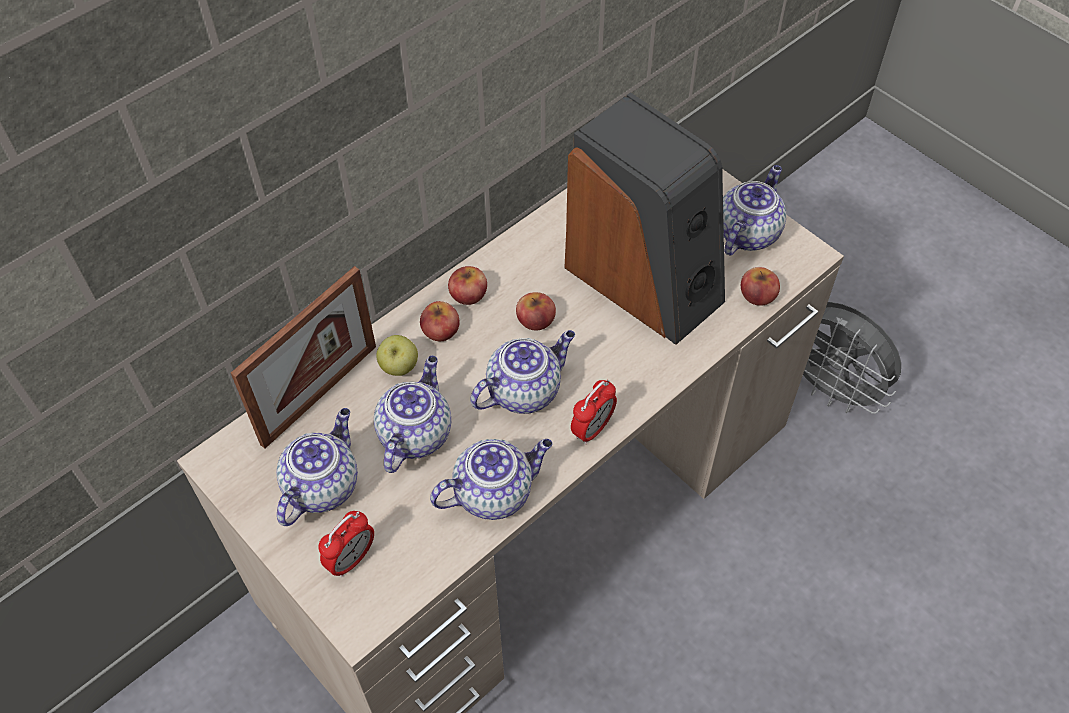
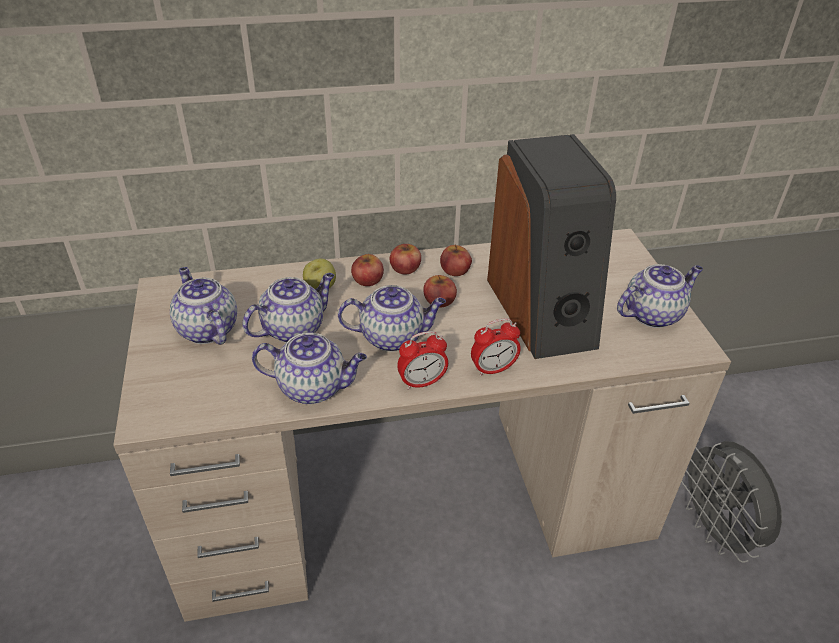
camera: 30 degrees right, 15 degrees down
picture frame [231,266,376,448] -> none
teapot [276,408,358,526] -> teapot turned 90 degrees counterclockwise [170,267,237,345]
alarm clock [319,511,374,577] -> alarm clock moved to [471,318,521,376]
apple [741,267,780,306] -> apple moved to [440,245,472,276]

